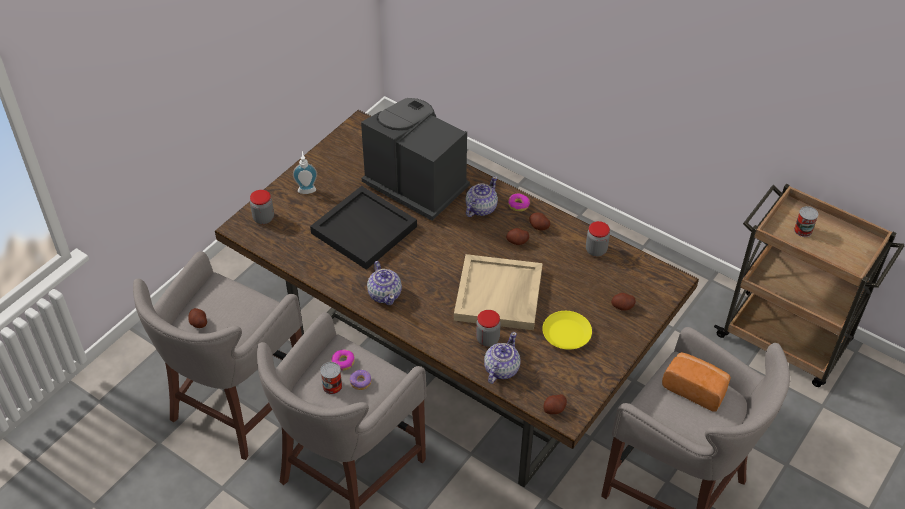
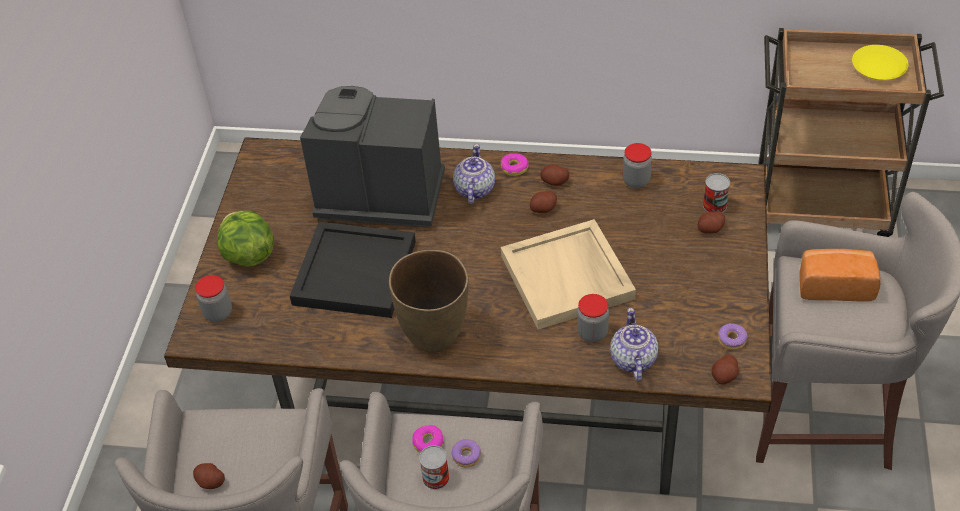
camera: 25 degrees left, 0 degrees up
soap dispenser [293,151,317,194] -> lettuce [217,211,274,267]
teapot [367,261,402,305] -> brown vase [389,250,468,353]
yellow plate [542,311,592,350] -> yellow plate moved to [852,45,908,80]
can [794,206,818,237] -> can moved to [703,173,730,213]
none -> donut [718,323,747,350]

